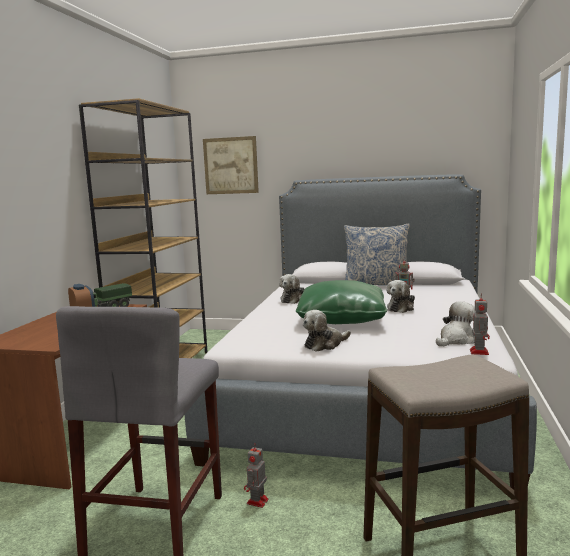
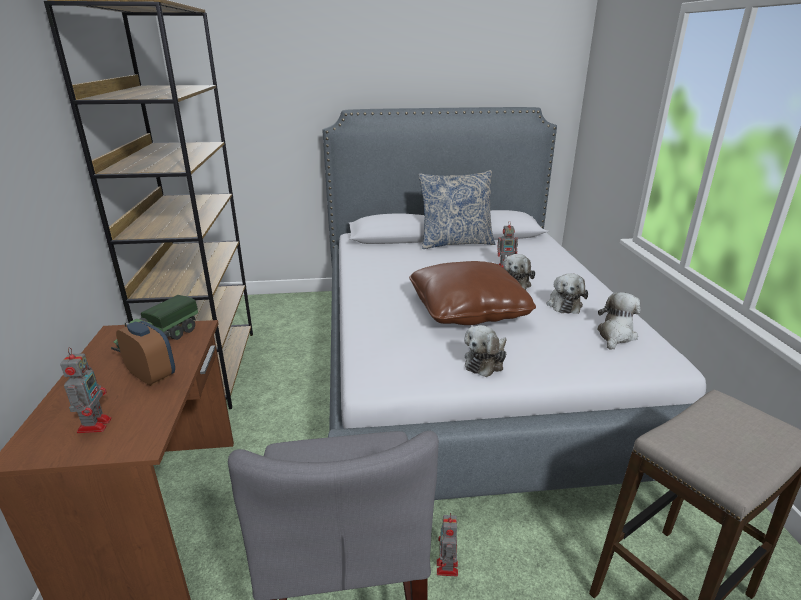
camera: 20 degrees left, 15 degrees up
picture [203,136,259,194] -> none
plush toy [279,274,304,304] -> plush toy moved to [547,273,588,314]
green pillow [296,280,387,324] -> brown pillow [409,261,536,325]
toy robot [470,293,490,355] -> toy robot moved to [60,347,112,433]

